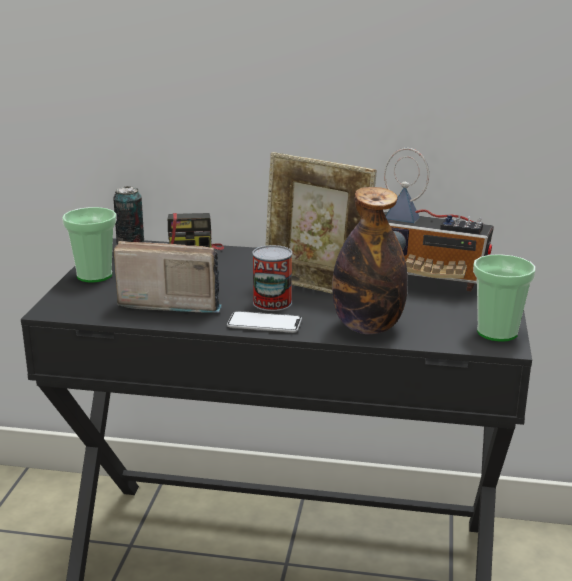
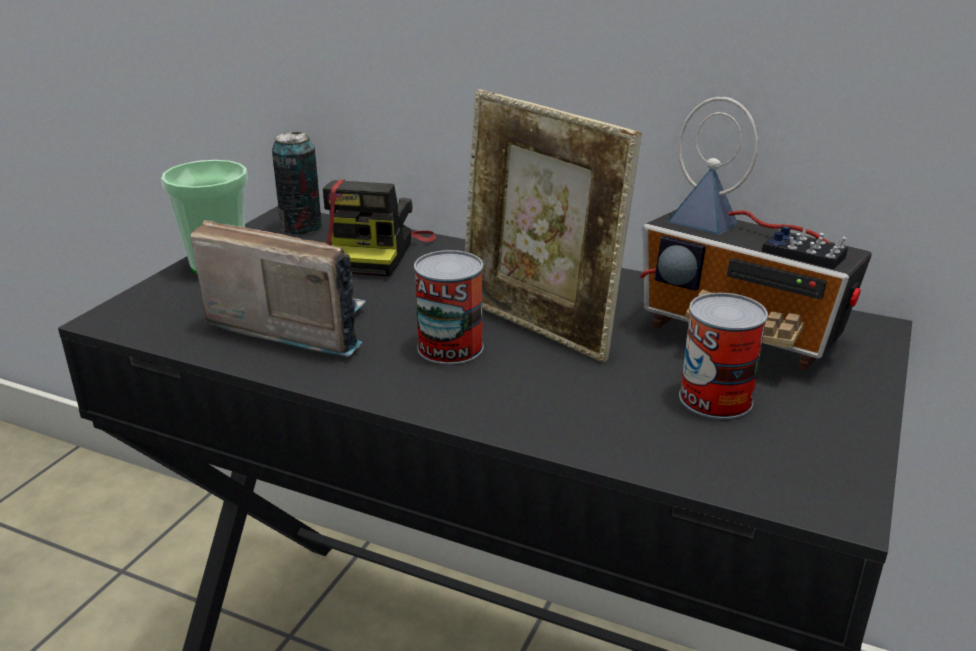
camera: 15 degrees right, 5 degrees up
phone [227,311,302,333] -> none
bottle [332,187,408,334] -> none
cup [473,254,536,342] -> none
none -> can [679,293,768,419]

